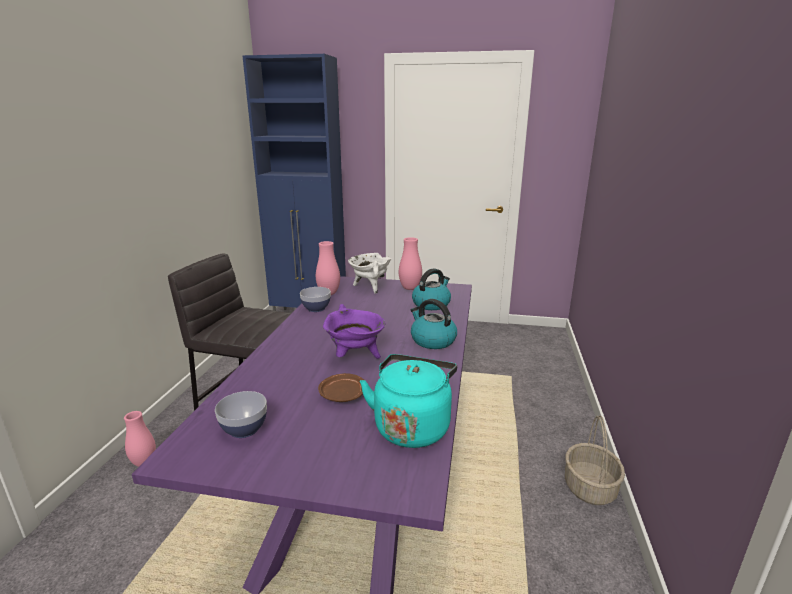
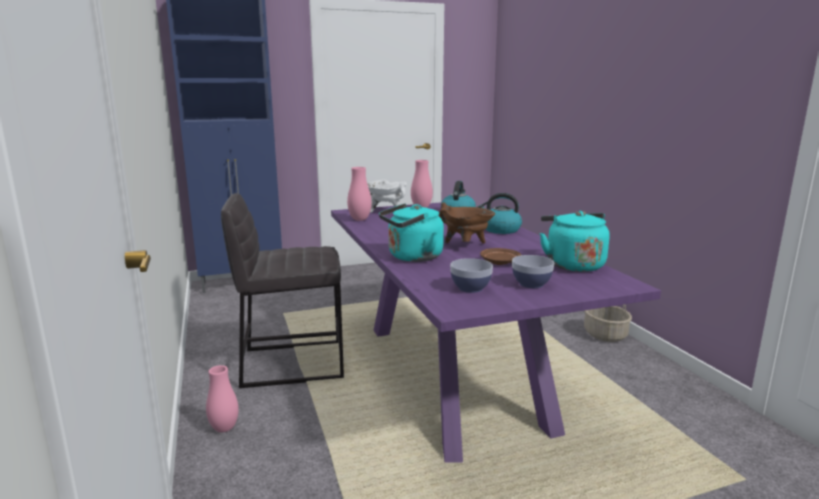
camera: 30 degrees left, 5 degrees down
bowl [300,287,331,312] -> bowl moved to [512,255,554,288]
purple cooking pot [323,304,386,359] -> brown cooking pot [439,203,495,244]
none -> turquoise kettle [379,203,444,262]

